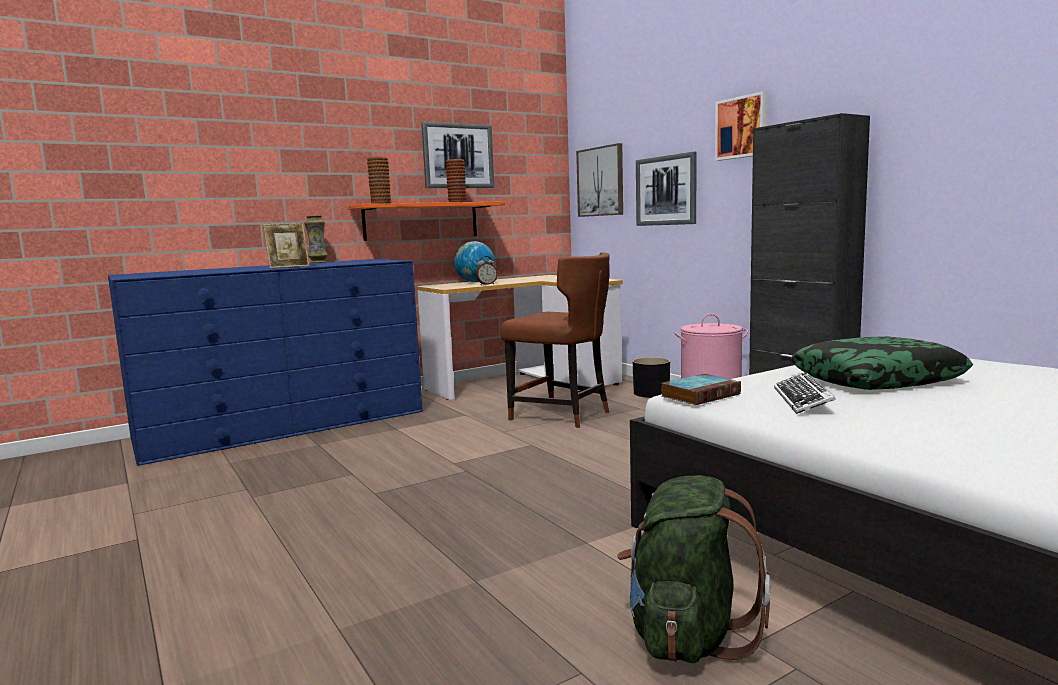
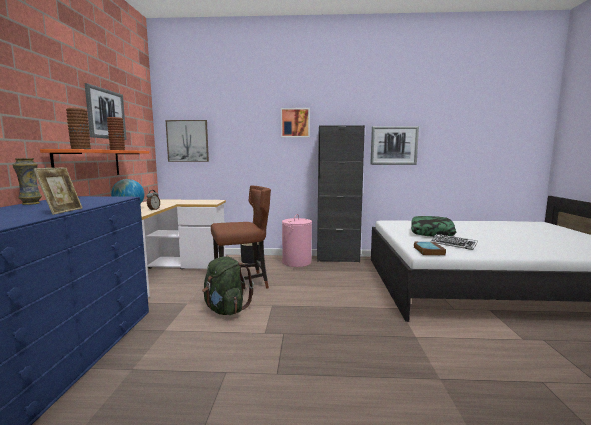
camera: 55 degrees left, 0 degrees up
green backpack [617,475,771,663] -> green backpack moved to [202,256,254,315]
picture [636,152,696,226] -> picture moved to [370,126,419,165]

